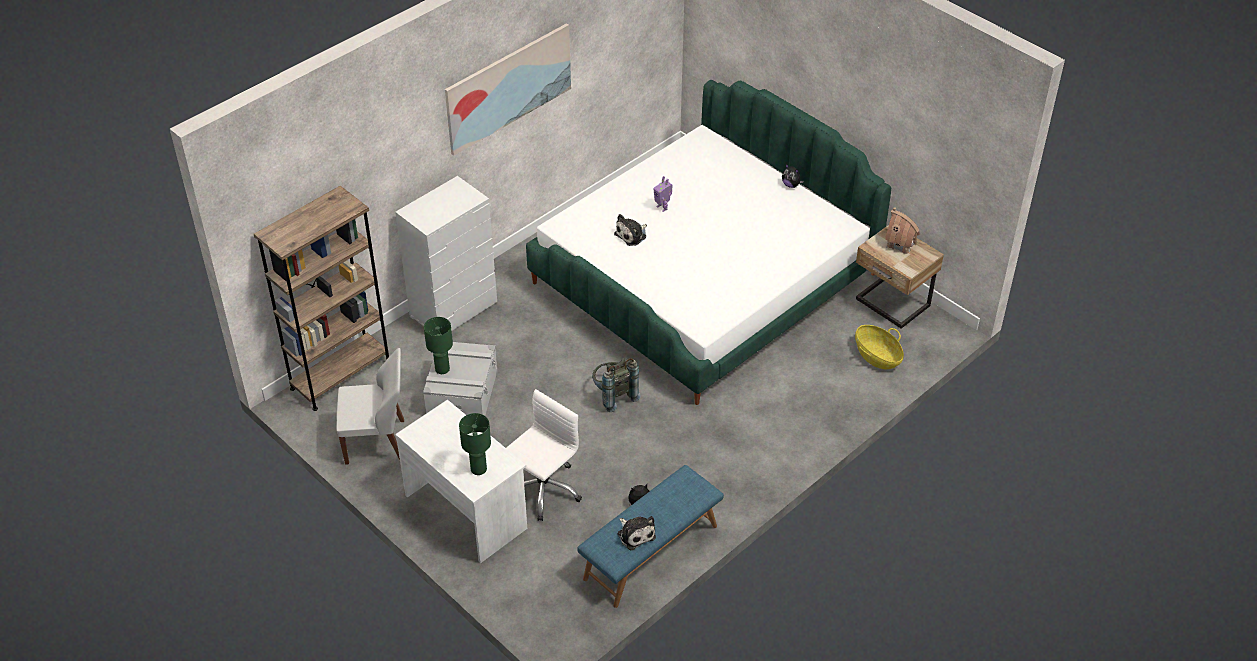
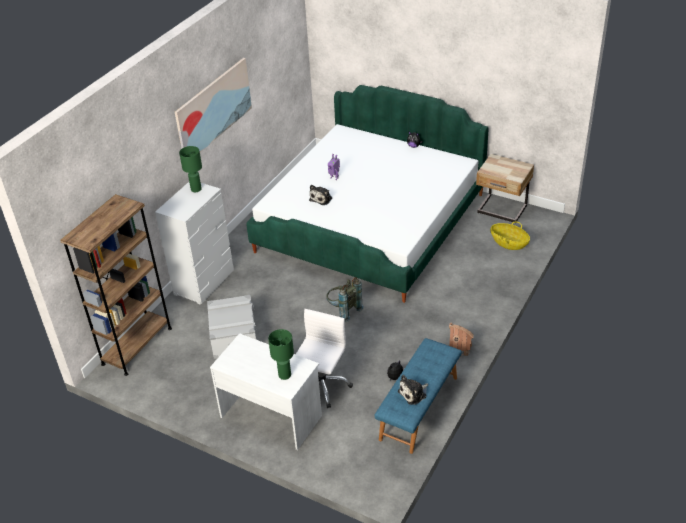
camera: 15 degrees left, 5 degrees down
white chair [336,348,404,465] -> none
green table lamp [424,317,453,374] -> green table lamp moved to [179,146,202,192]
plush toy [618,516,656,550] -> plush toy turned 105 degrees clockwise [398,375,428,405]
toy house [885,207,919,255] -> toy house moved to [449,322,474,356]

